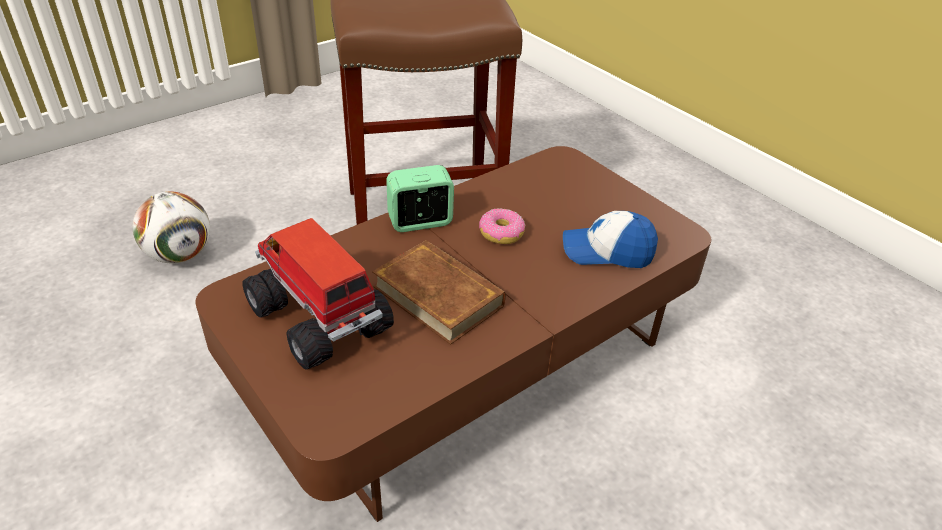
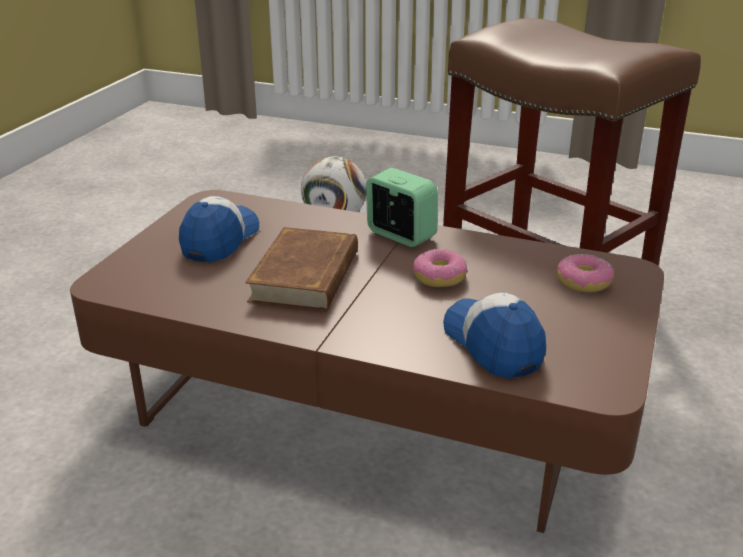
camera: 60 degrees right, 10 degrees down
toy truck [242,218,394,370] -> cap [179,196,259,263]
none -> donut [556,254,614,292]

